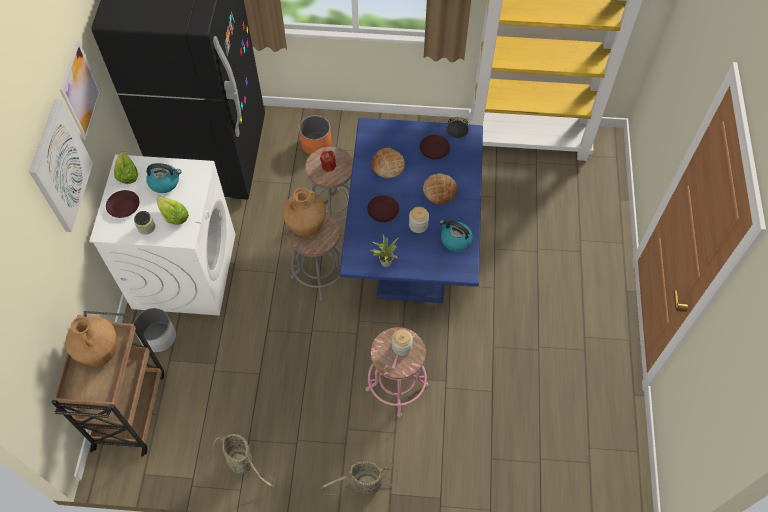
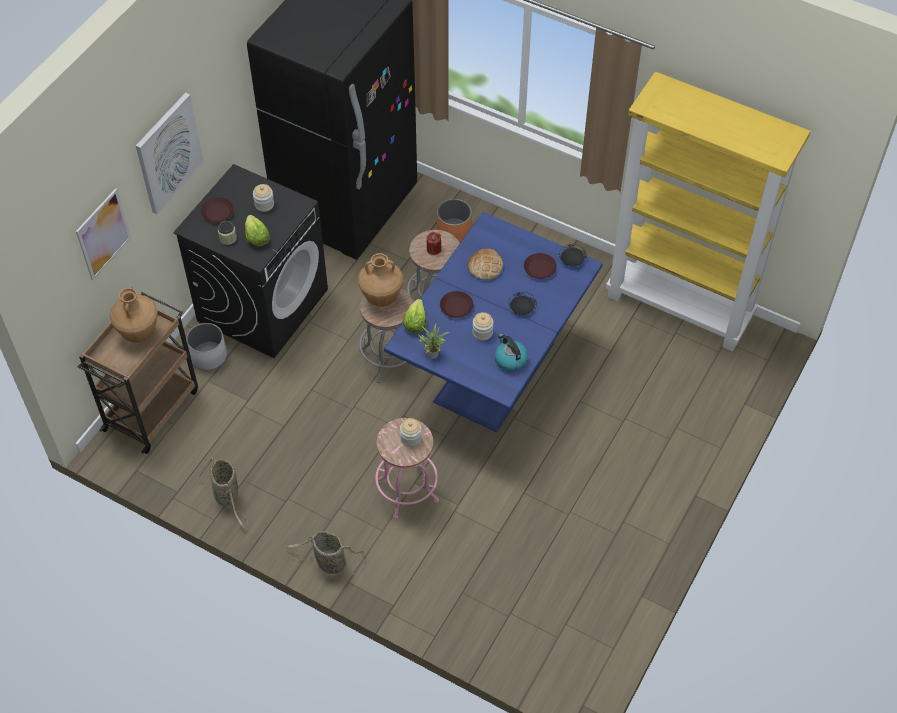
camera: 25 degrees right, 5 degrees down
picture [60,41,101,139] -> picture moved to [76,188,131,280]
white washing machine [89,155,235,315] -> black washing machine [173,164,328,358]
lettuce [114,151,138,184] -> lettuce moved to [402,299,426,334]
kettle [146,163,181,193] -> jar [253,184,274,212]
bread [423,173,457,204] -> black plate [508,292,537,315]

